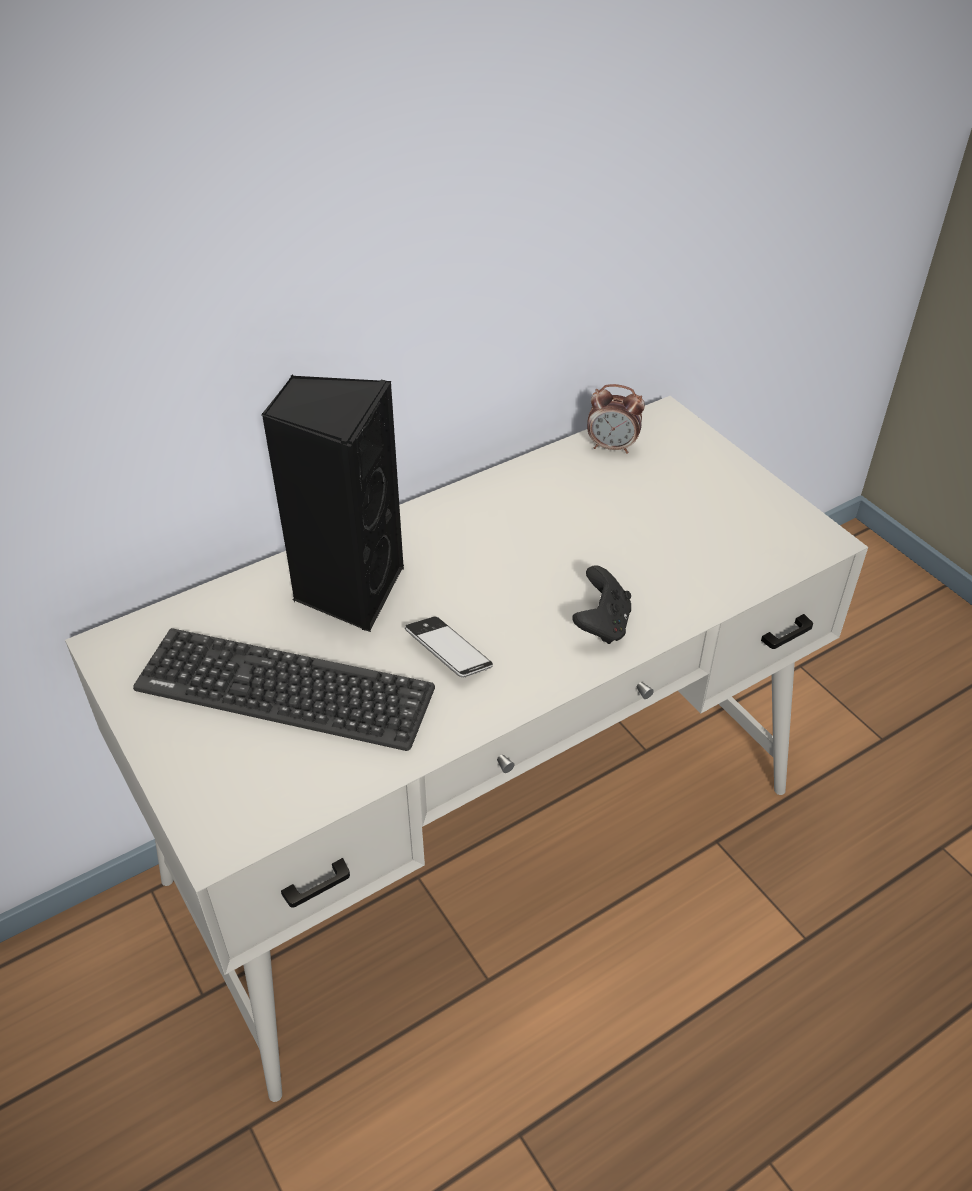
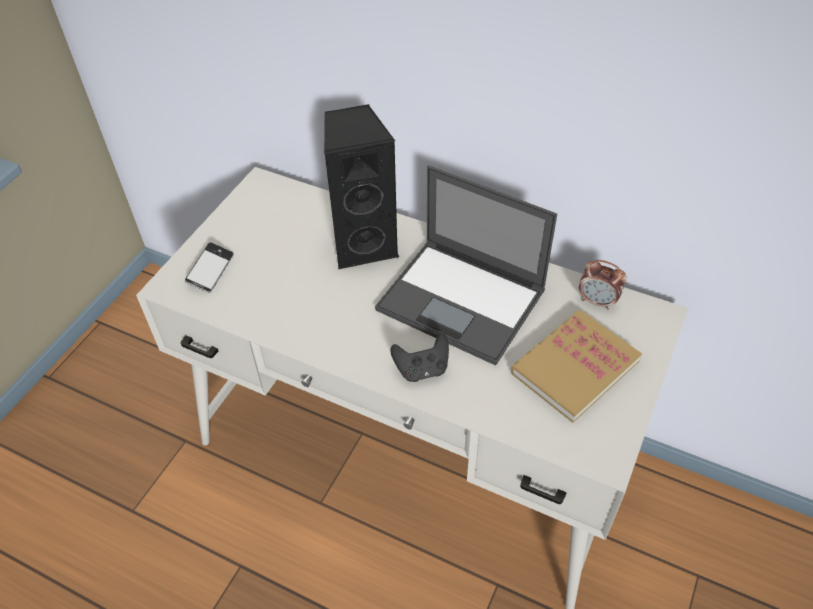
camera: 60 degrees right, 5 degrees up
keyboard [133,628,435,751] -> none
phone [405,617,493,678] -> phone moved to [185,242,234,293]
alarm clock [587,384,645,454] -> alarm clock turned 45 degrees counterclockwise [579,260,627,310]
none -> laptop [375,166,557,366]
none -> book [511,310,642,423]

